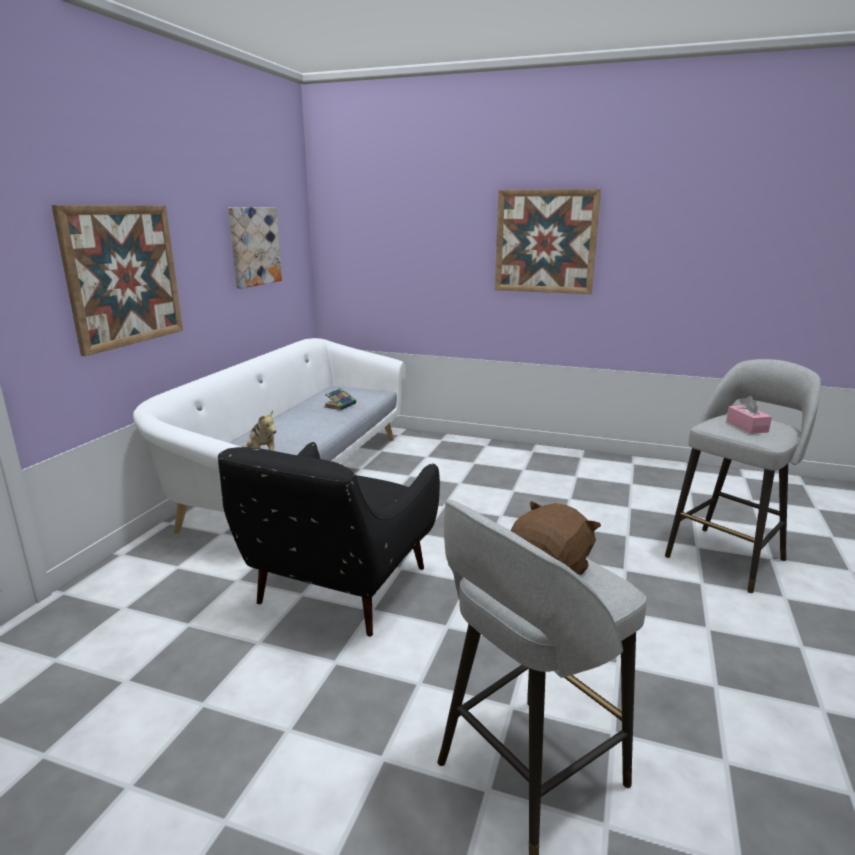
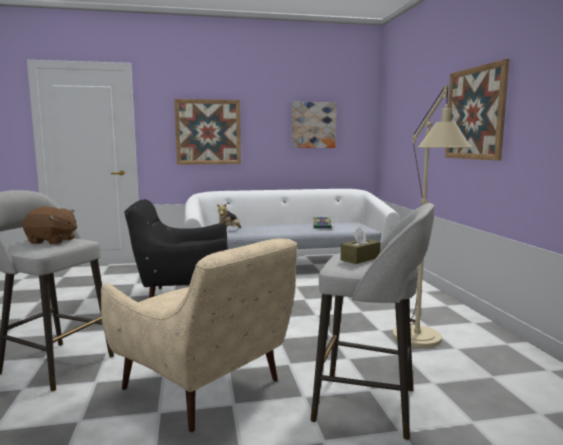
camera: 60 degrees right, 10 degrees down
pink tissue box [726,396,772,434] -> brown tissue box [341,227,380,264]
none -> beige armchair [101,239,297,432]
none -> beige floor lamp [393,85,472,348]

